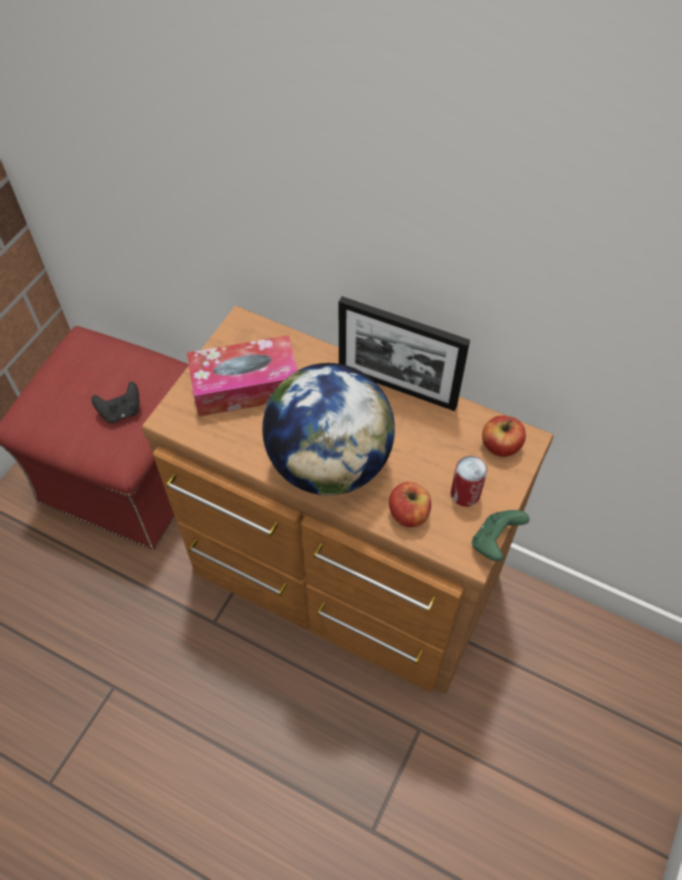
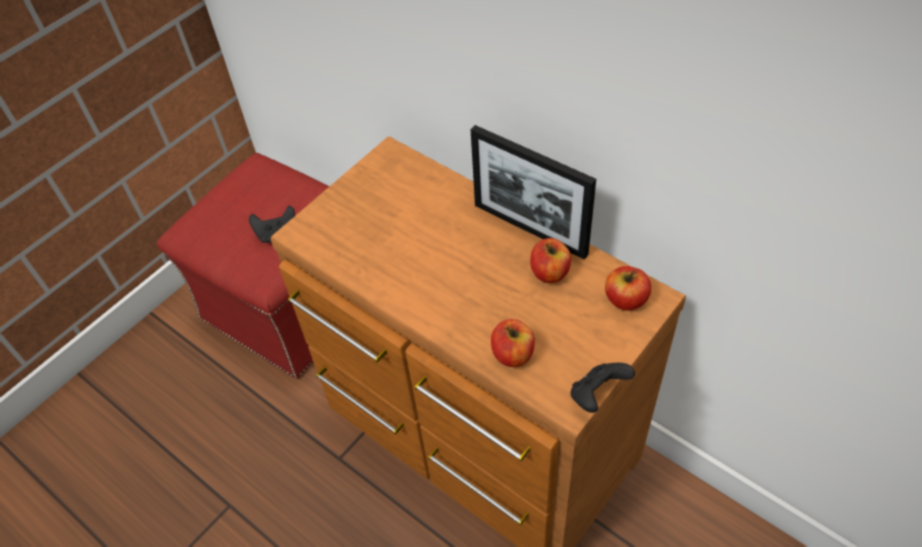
camera: 15 degrees right, 5 degrees down
tissue box [187,335,298,417] -> none
globe [262,363,395,495] -> none
can [451,456,487,507] -> none
green game controller [472,510,529,561] -> black game controller [570,363,635,413]
none -> apple [530,238,571,283]

